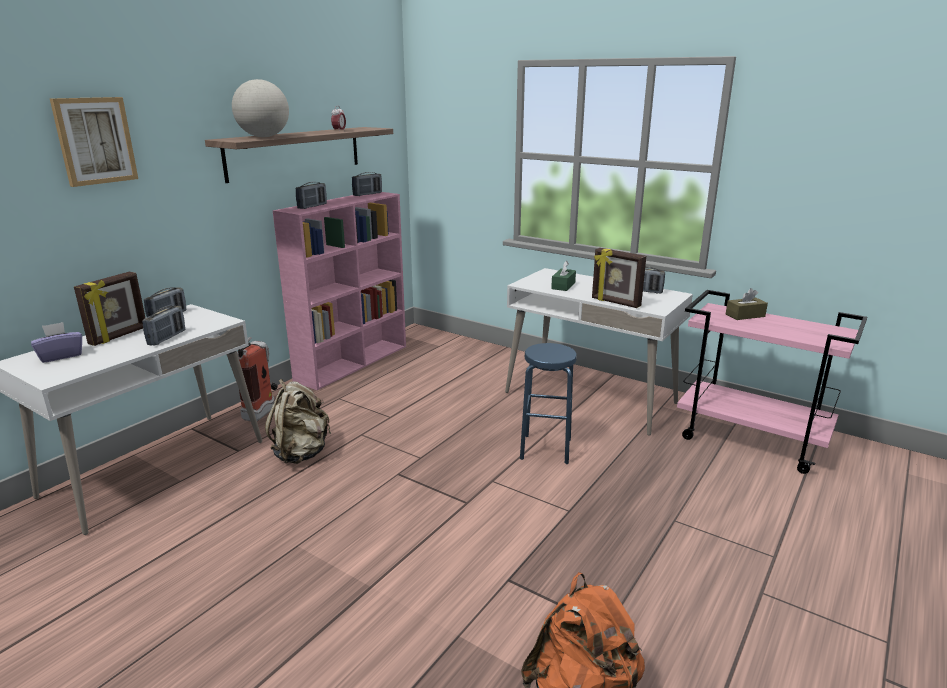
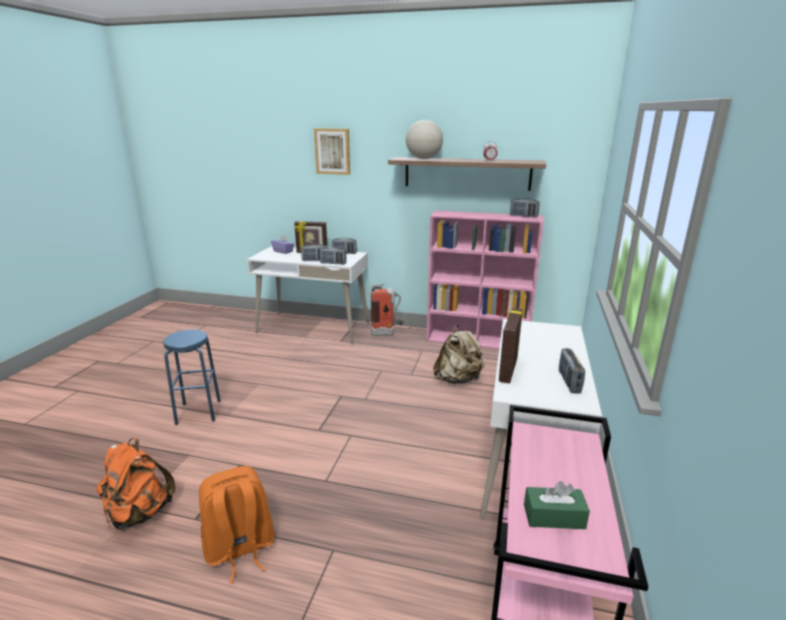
camera: 70 degrees right, 0 degrees up
beige backpack [265,379,331,464] -> beige backpack moved to [433,325,485,384]
radio [296,182,327,209] -> radio moved to [320,247,346,265]
blue stool [520,343,577,464] -> blue stool moved to [163,329,221,425]
green tissue box [551,261,576,291] -> green tissue box moved to [524,481,590,529]
brown tissue box [726,288,768,320] -> none
none -> orange backpack [199,466,275,584]

